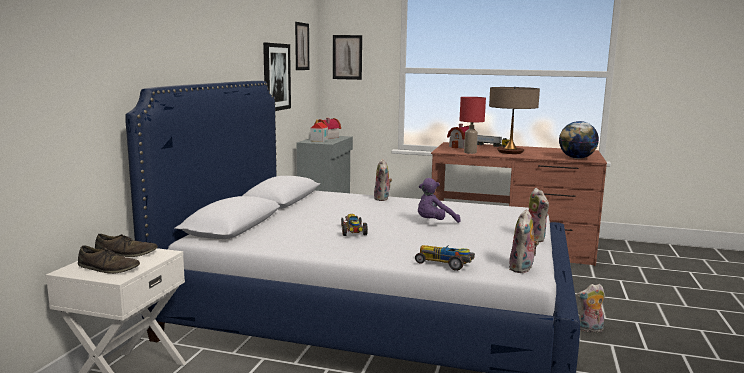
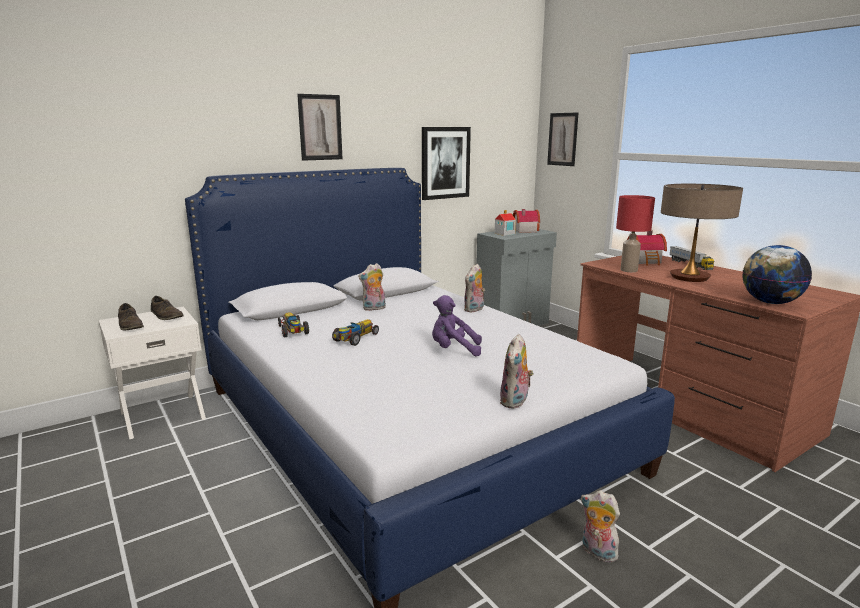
camera: 40 degrees right, 5 degrees up
picture [295,22,309,70] -> picture moved to [297,94,343,161]
toy car [415,245,475,271] -> toy car moved to [278,312,309,338]
plush toy [509,209,539,273] -> plush toy moved to [358,263,386,311]

